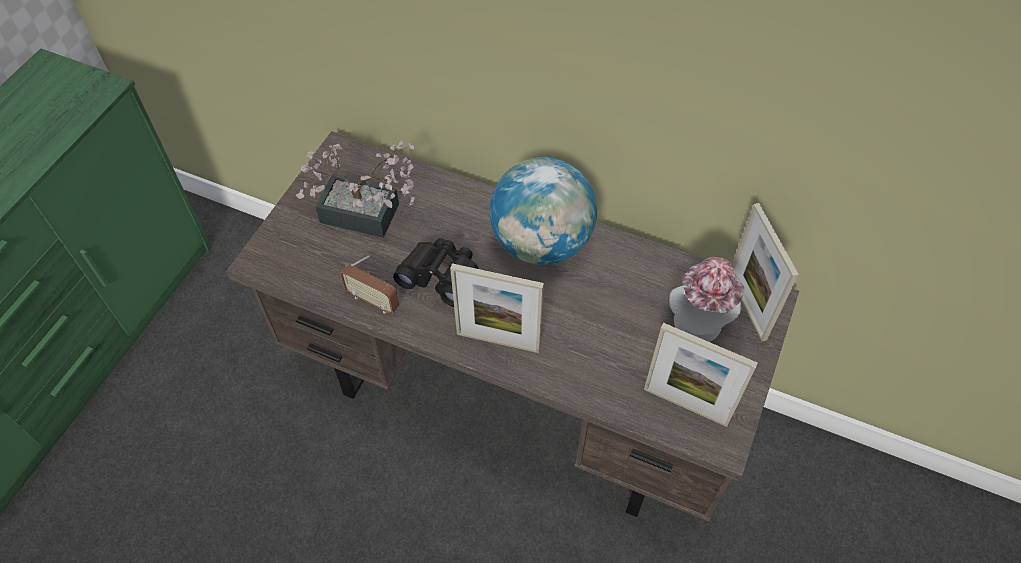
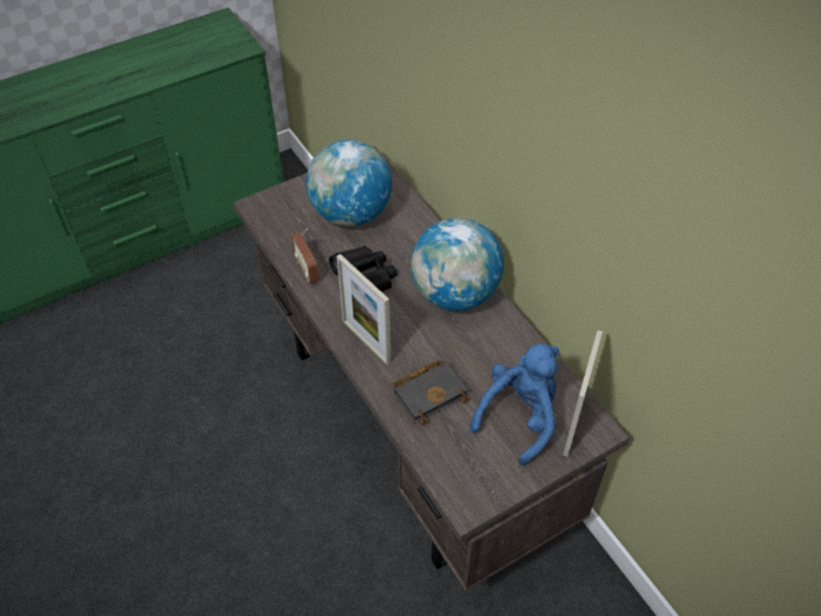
camera: 35 degrees right, 5 degrees down
potted plant [296,140,415,238] -> globe [306,140,392,227]
picture frame [644,323,758,427] -> none
hat [669,257,745,342] -> blue plush toy [469,344,559,465]
none -> black book [393,360,470,425]

